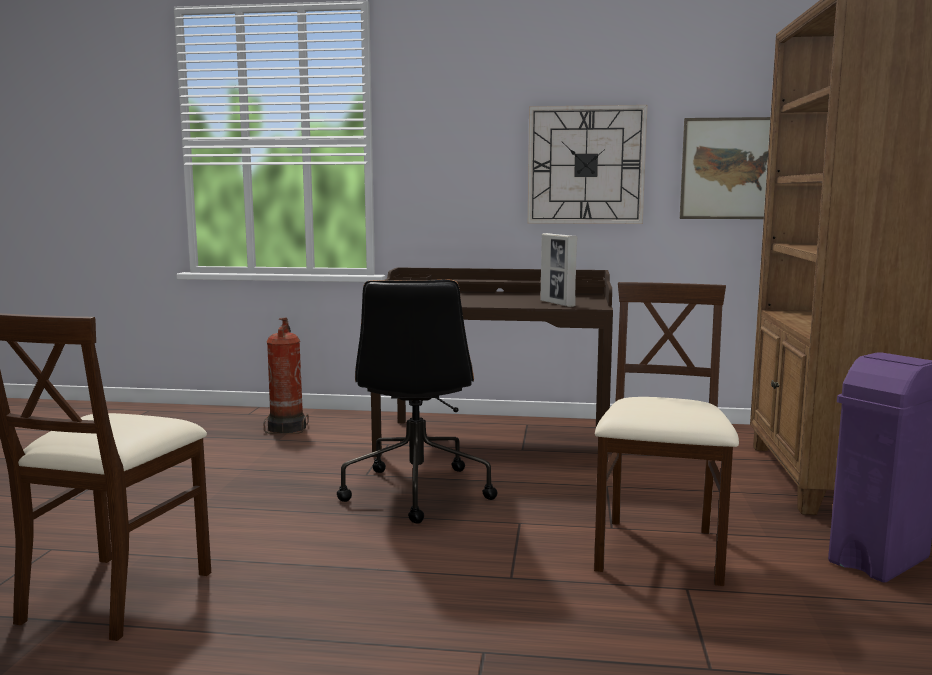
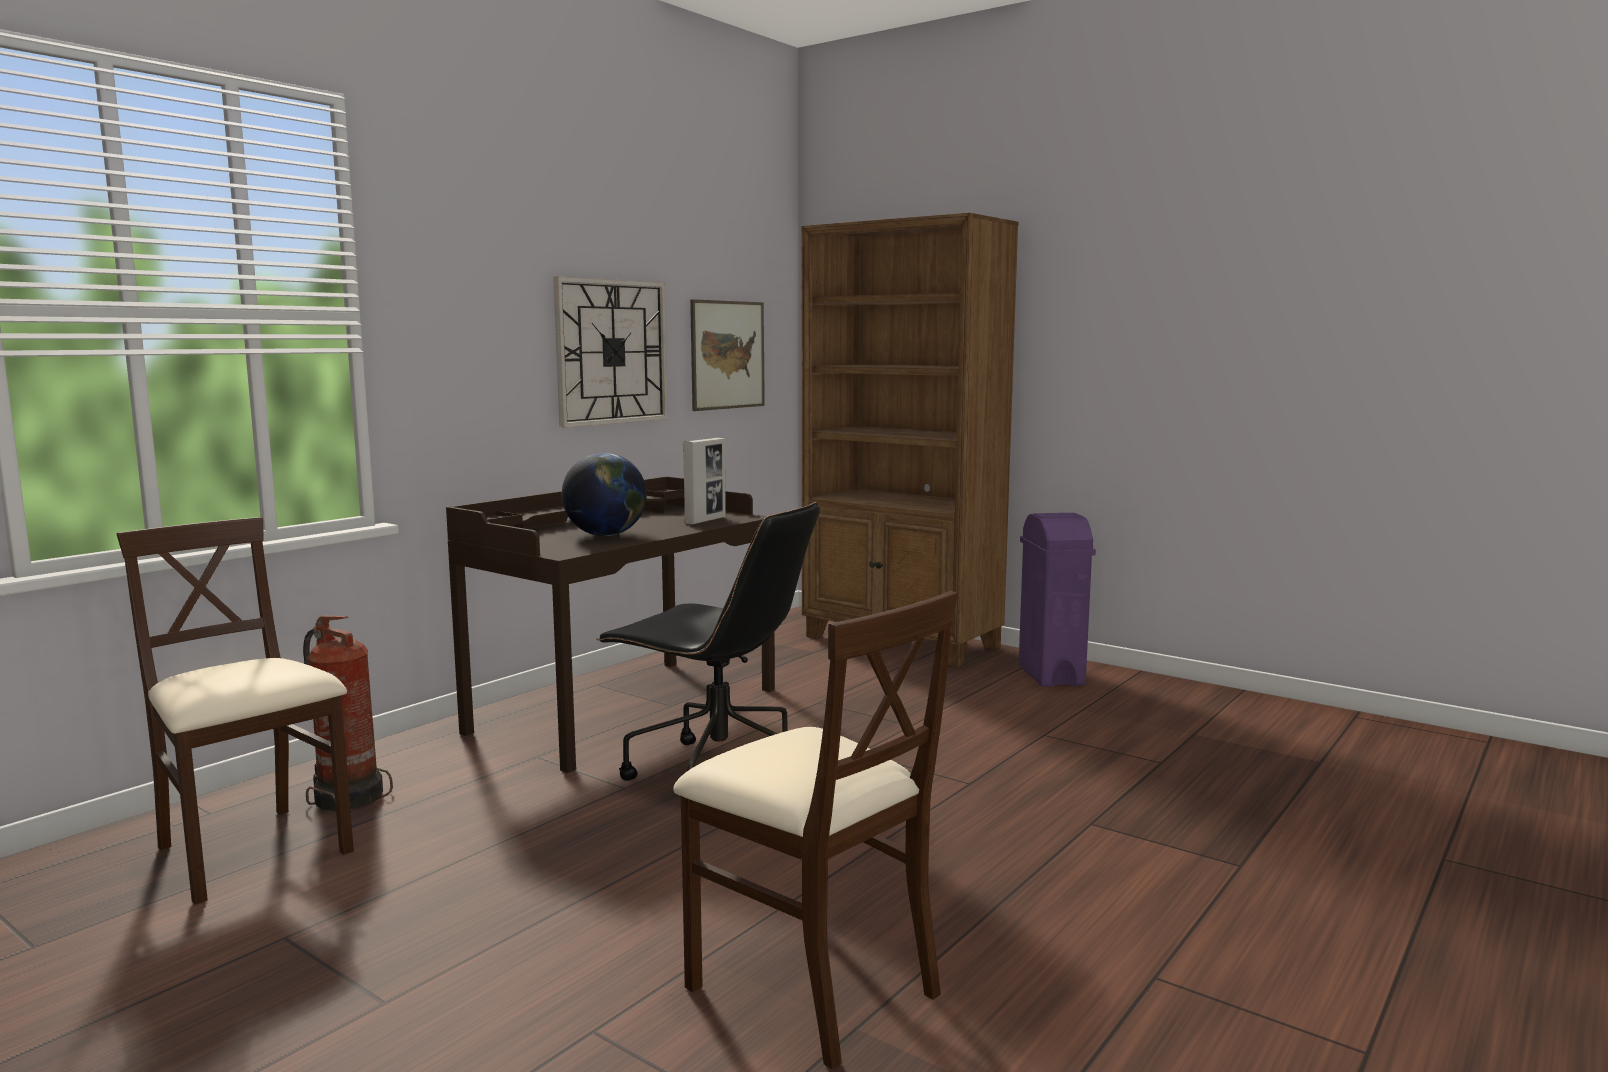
camera: 60 degrees left, 0 degrees up
picture frame [540,233,577,307] -> picture frame turned 60 degrees counterclockwise [683,438,726,525]
beige chair [594,282,739,586] -> beige chair moved to [117,517,354,905]
none -> globe [562,453,647,536]

